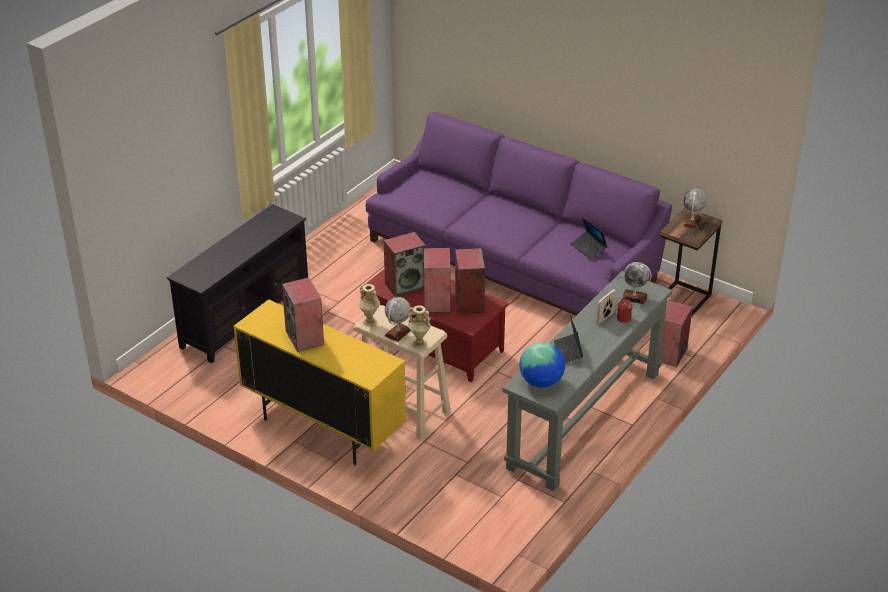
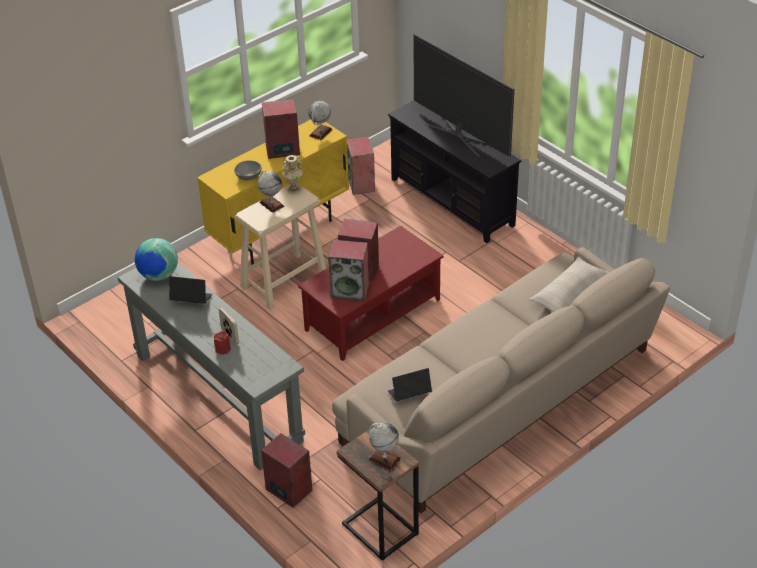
camera: 105 degrees right, 5 degrees up
purple sofa [366,112,672,315] -> beige sofa [332,247,670,514]
speaker [384,232,425,297] -> speaker moved to [347,136,375,195]
beige vase [408,305,431,349] -> none
globe [621,262,652,304] -> globe moved to [308,101,332,140]
none -> grey bowl [234,160,262,181]
none -> television [413,34,514,157]
none -> beige pillow [529,257,610,312]

